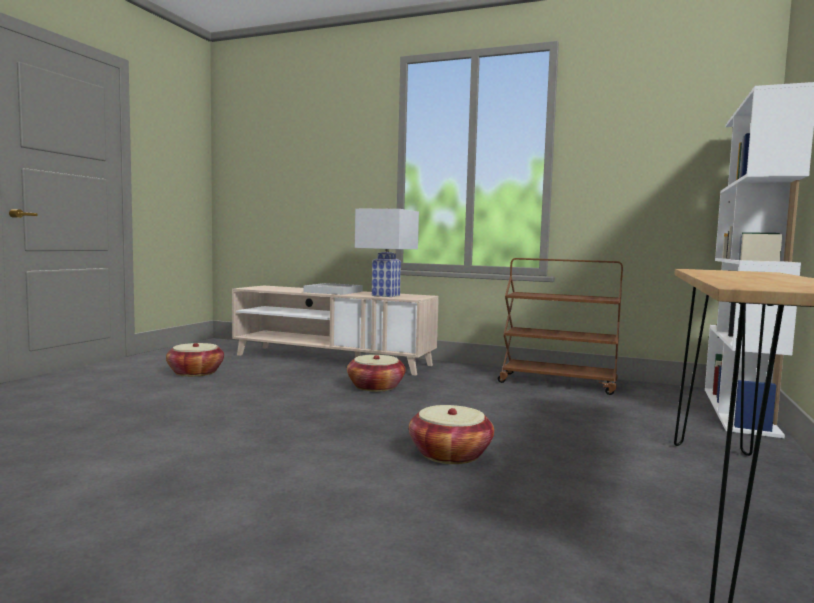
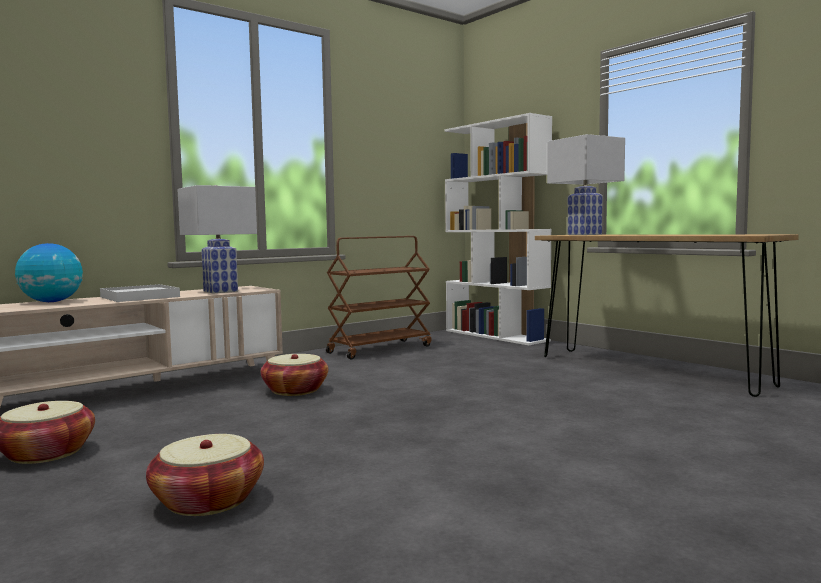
camera: 60 degrees left, 0 degrees up
basket [409,405,494,464] -> basket moved to [146,434,264,516]
none -> globe [15,243,83,302]
none -> white table lamp [547,134,625,235]

